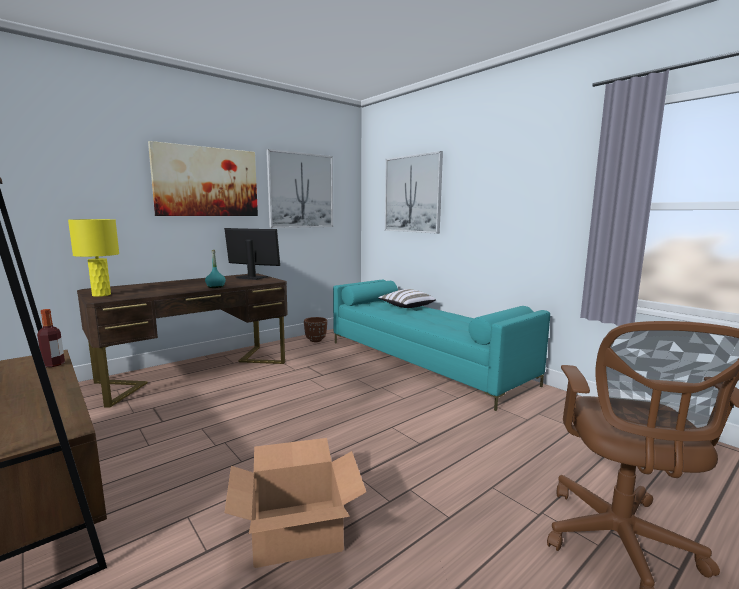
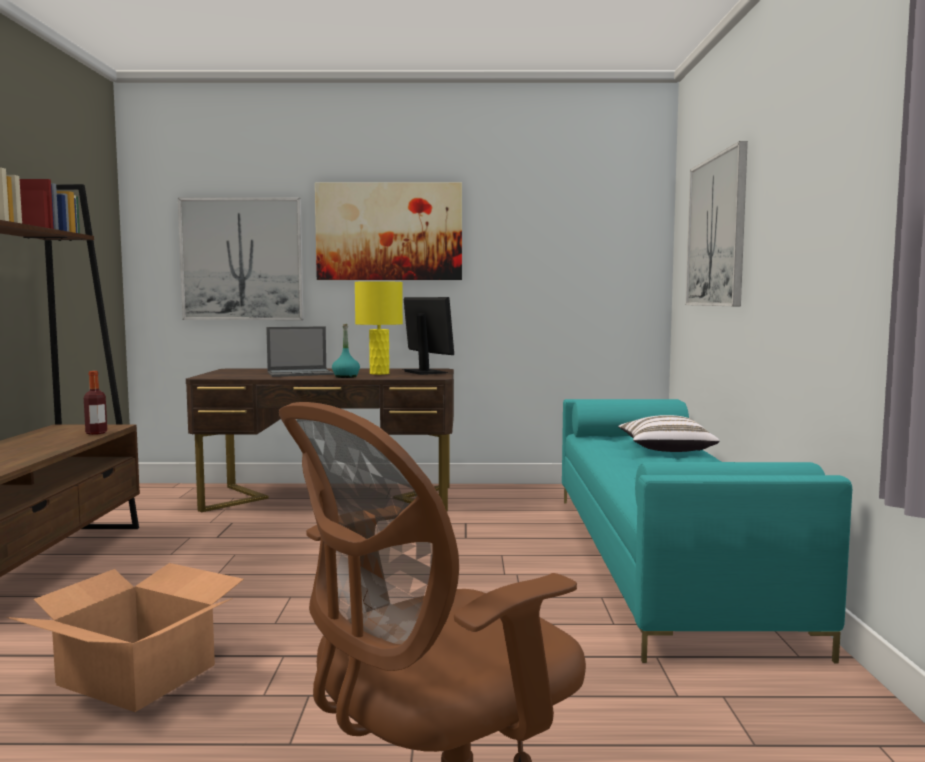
camera: 40 degrees right, 5 degrees down
yellow table lamp [68,219,119,297] -> yellow table lamp moved to [355,281,403,375]
picture [266,149,333,228] -> picture moved to [178,198,304,320]
brown planter [304,317,327,342] -> none
none -> laptop [266,326,334,377]

